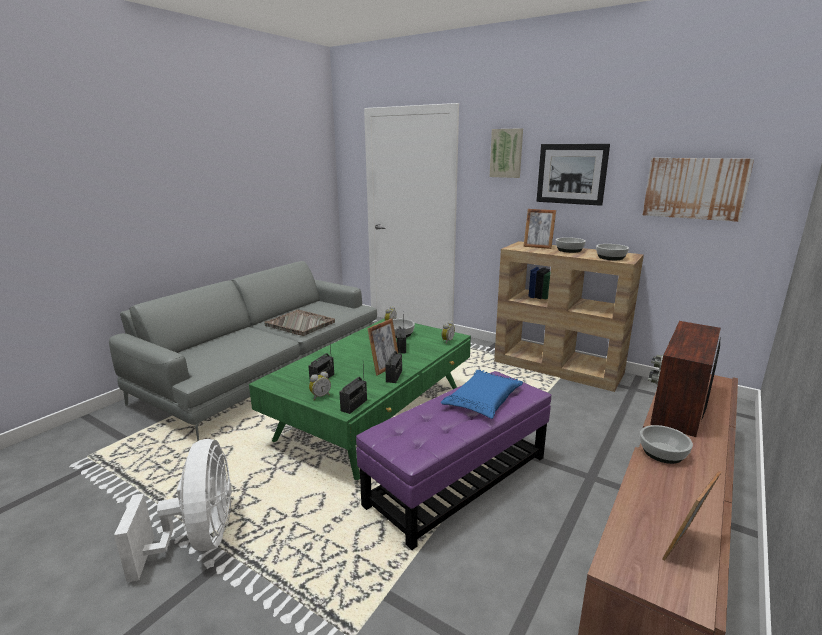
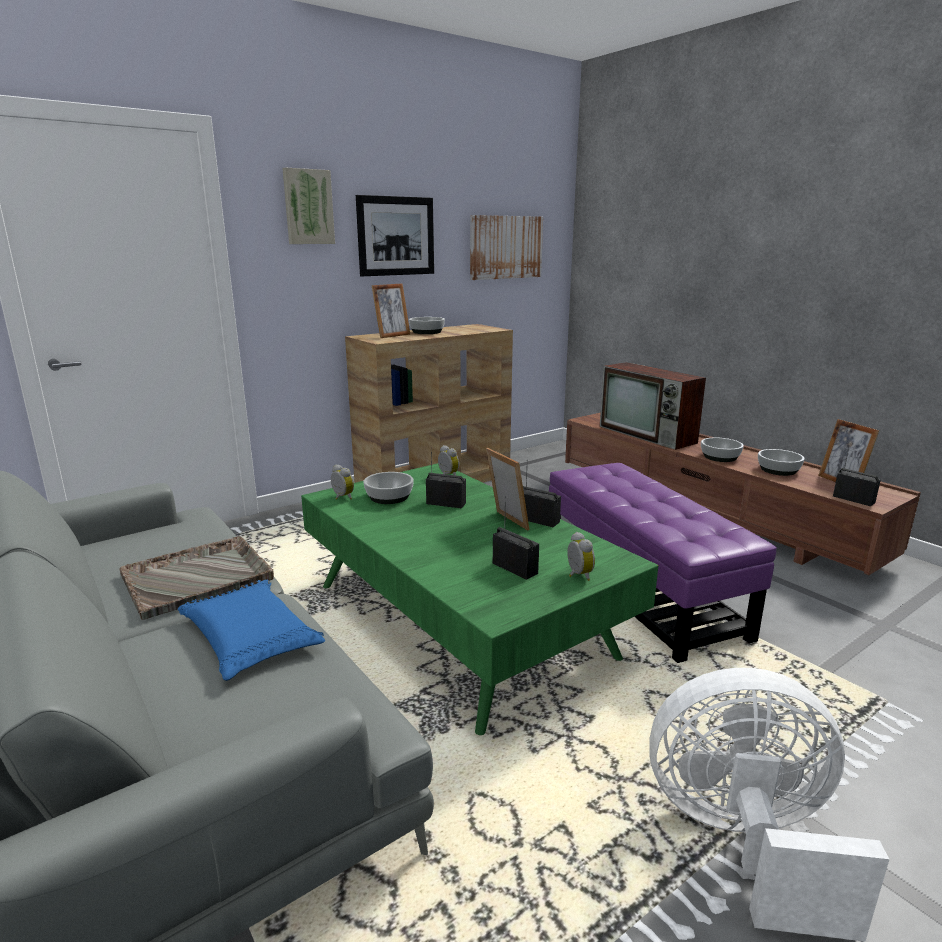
camera: 70 degrees left, 0 degrees up
radio [339,364,367,414] -> radio moved to [833,448,881,506]
blue pillow [441,370,523,419] -> blue pillow moved to [178,580,325,681]
bowl [596,244,629,260] -> bowl moved to [758,449,805,476]

